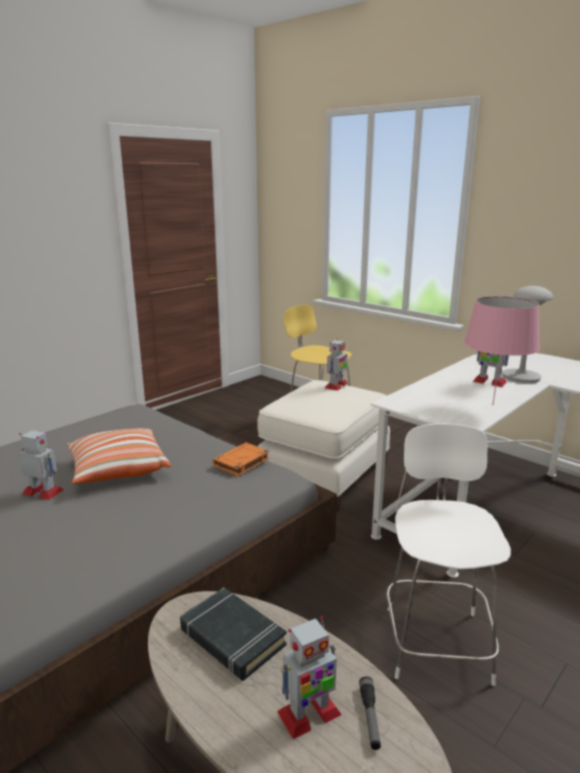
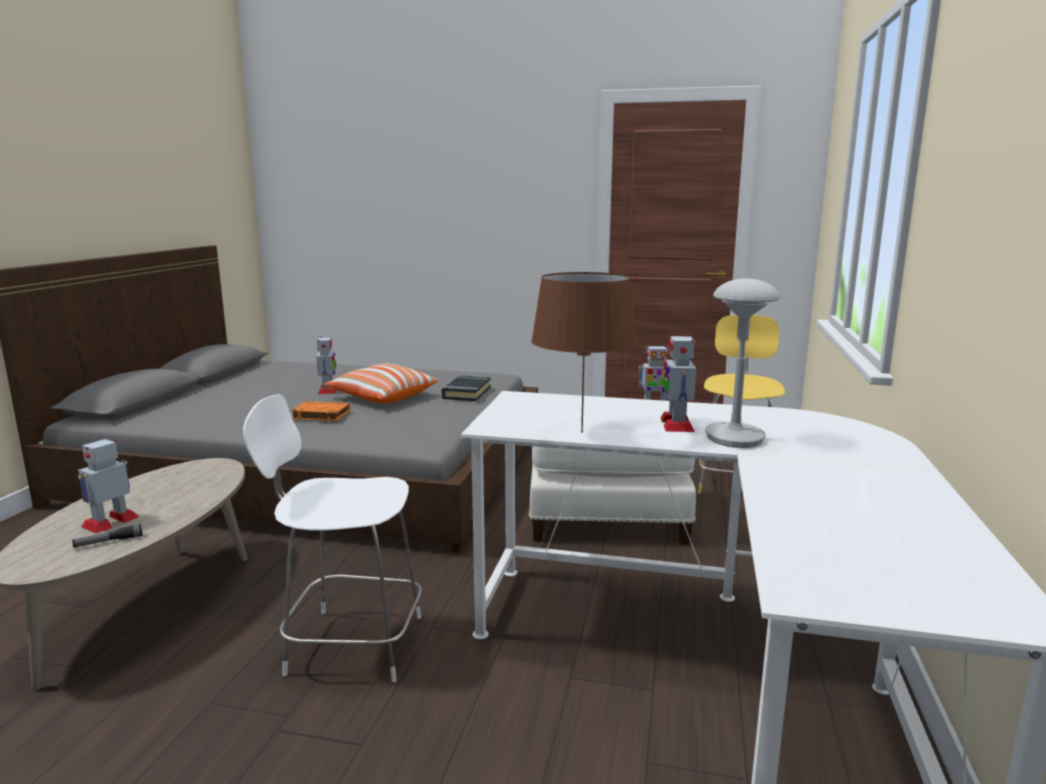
camera: 60 degrees right, 5 degrees down
black book [180,587,286,681] -> black book moved to [441,375,491,401]
orange book [213,443,269,476] -> orange book moved to [291,401,350,421]
toy robot [277,616,342,739] -> toy robot turned 90 degrees clockwise [78,439,139,533]
white chair [386,423,511,686] -> white chair turned 150 degrees counterclockwise [243,394,422,682]
pink table lamp [464,296,540,405] -> brown table lamp [531,272,638,433]

